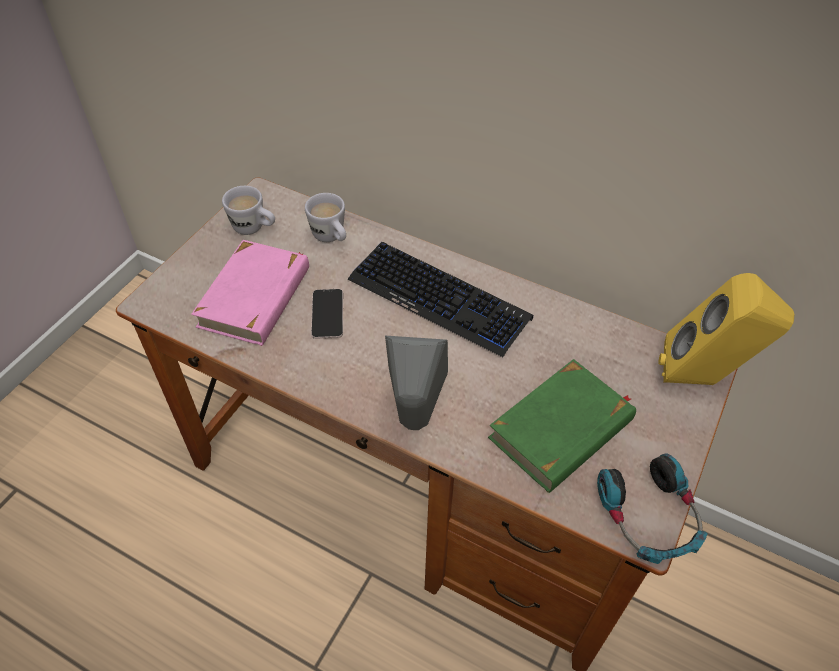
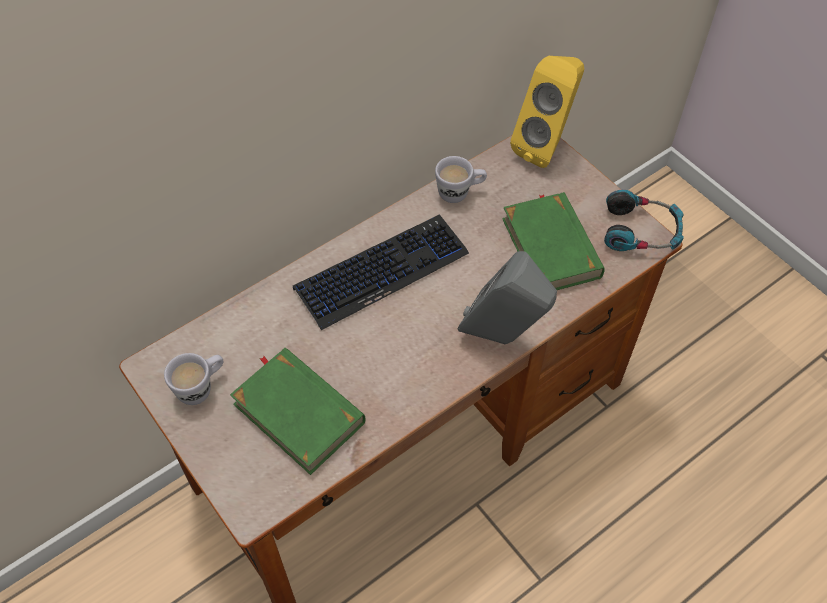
camera: 65 degrees left, 5 degrees up
pink book [191,240,309,346] -> green book [230,348,365,475]
white mug [305,193,346,242] -> white mug moved to [435,156,487,203]
phone [311,289,343,339] -> none

